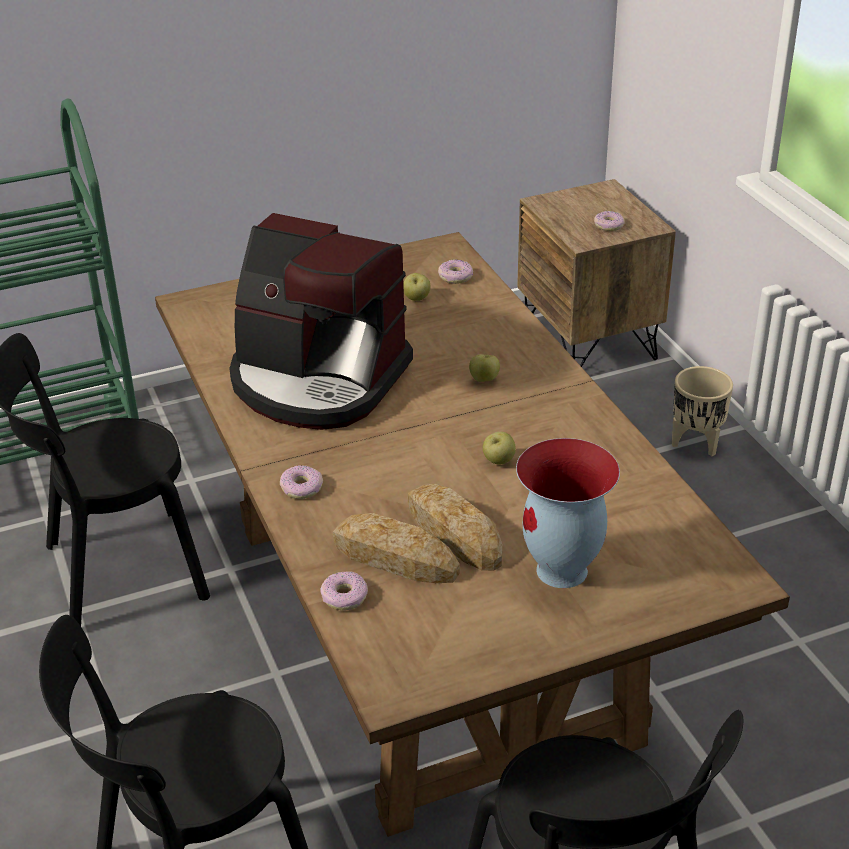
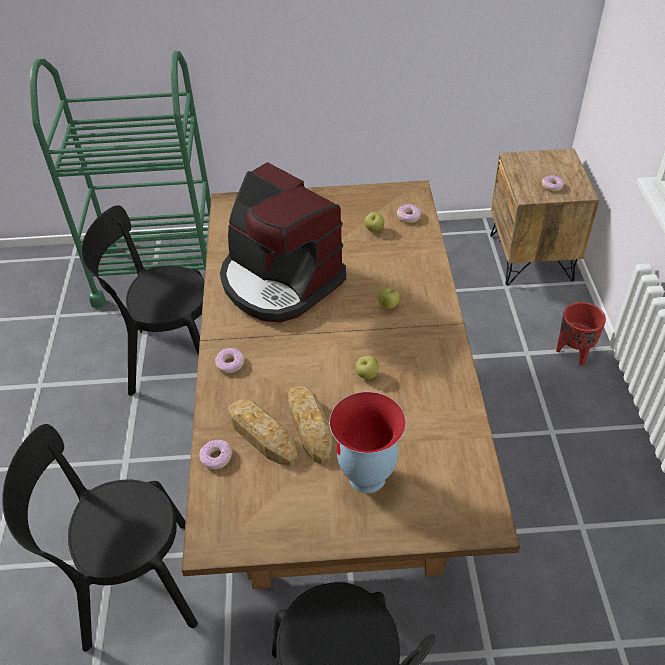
camera: 20 degrees right, 10 degrees up
beige planter [672,366,733,456] -> red planter [556,302,606,366]

